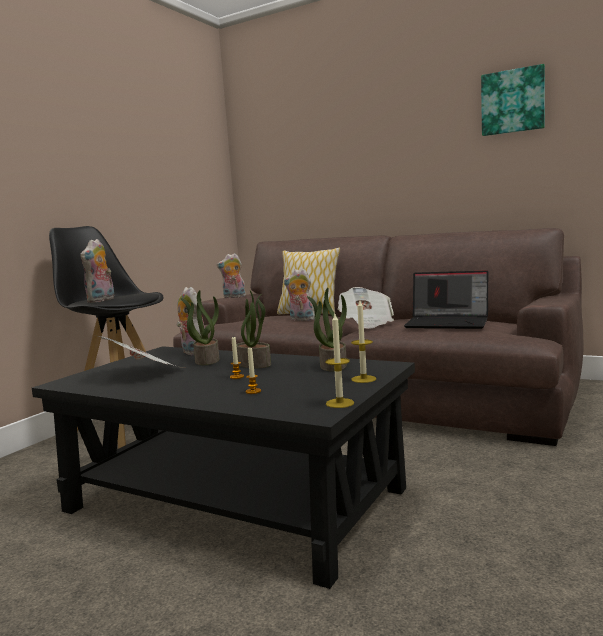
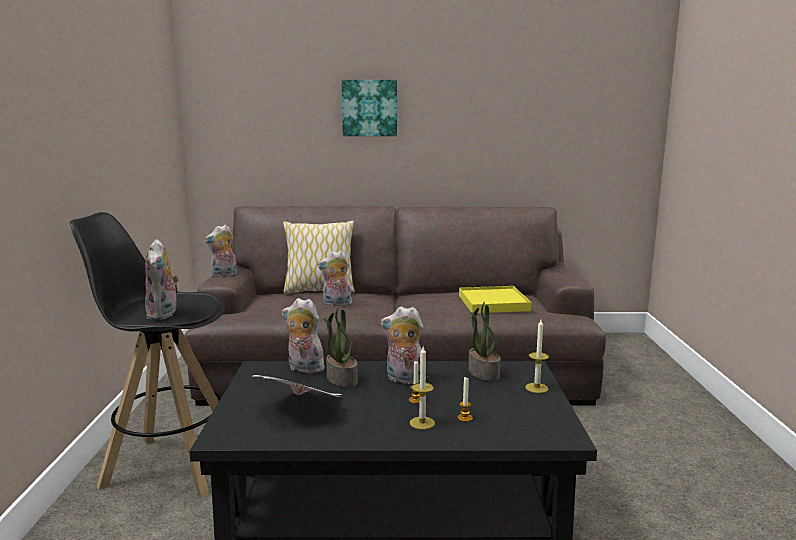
camera: 30 degrees left, 5 degrees up
potted plant [236,291,271,368] -> plush toy [381,306,423,384]
candle [325,312,354,408] -> candle moved to [410,347,435,430]
newspaper [338,287,394,329] -> none
laptop [404,270,488,329] -> yellow tray [459,286,531,313]
picture [481,64,545,136] -> picture moved to [342,80,397,136]

